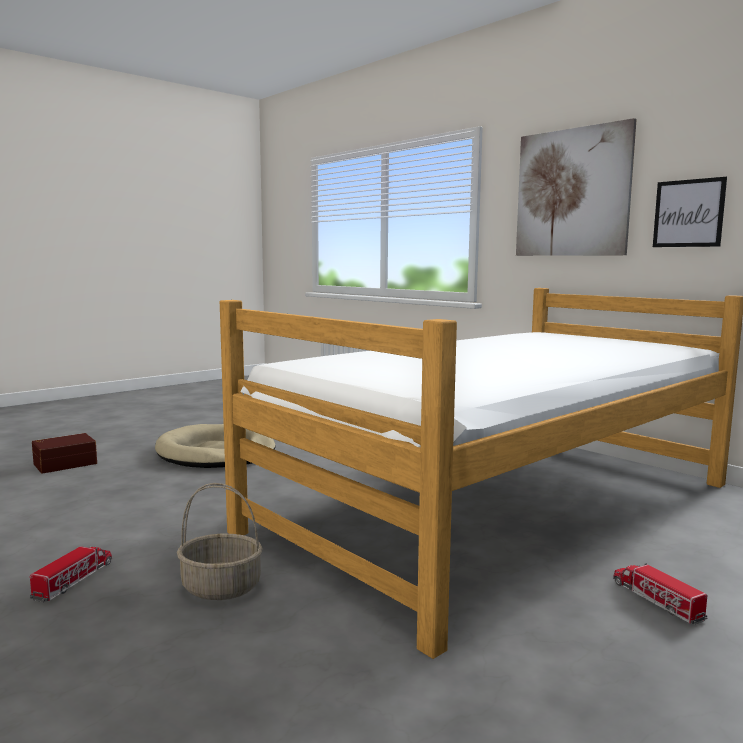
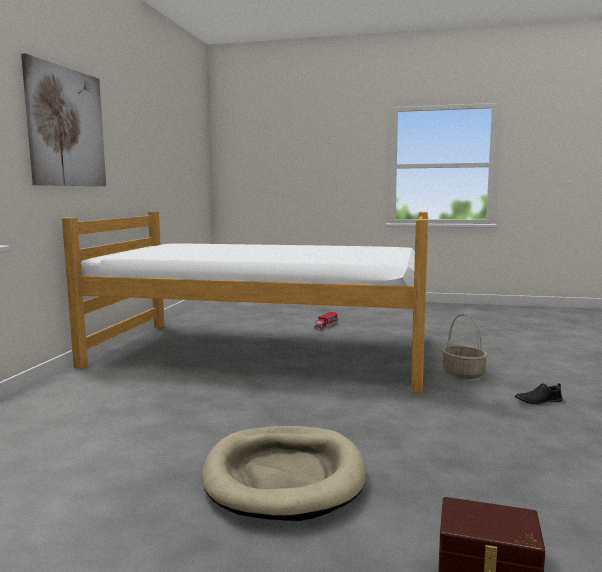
camera: 125 degrees left, 0 degrees up
toy truck [30,546,112,602] -> black shoe [515,383,563,405]
picture [653,177,727,247] -> none

